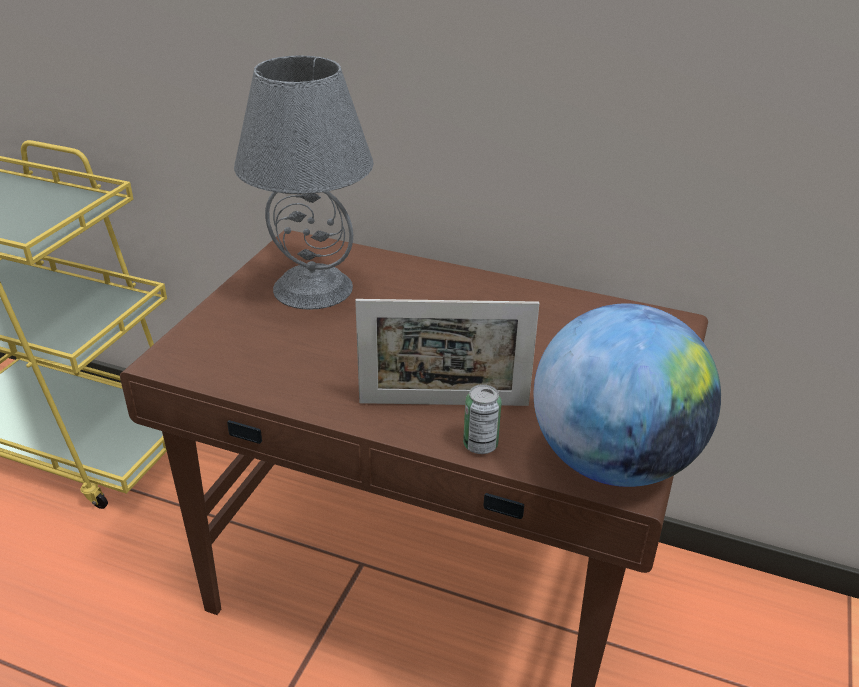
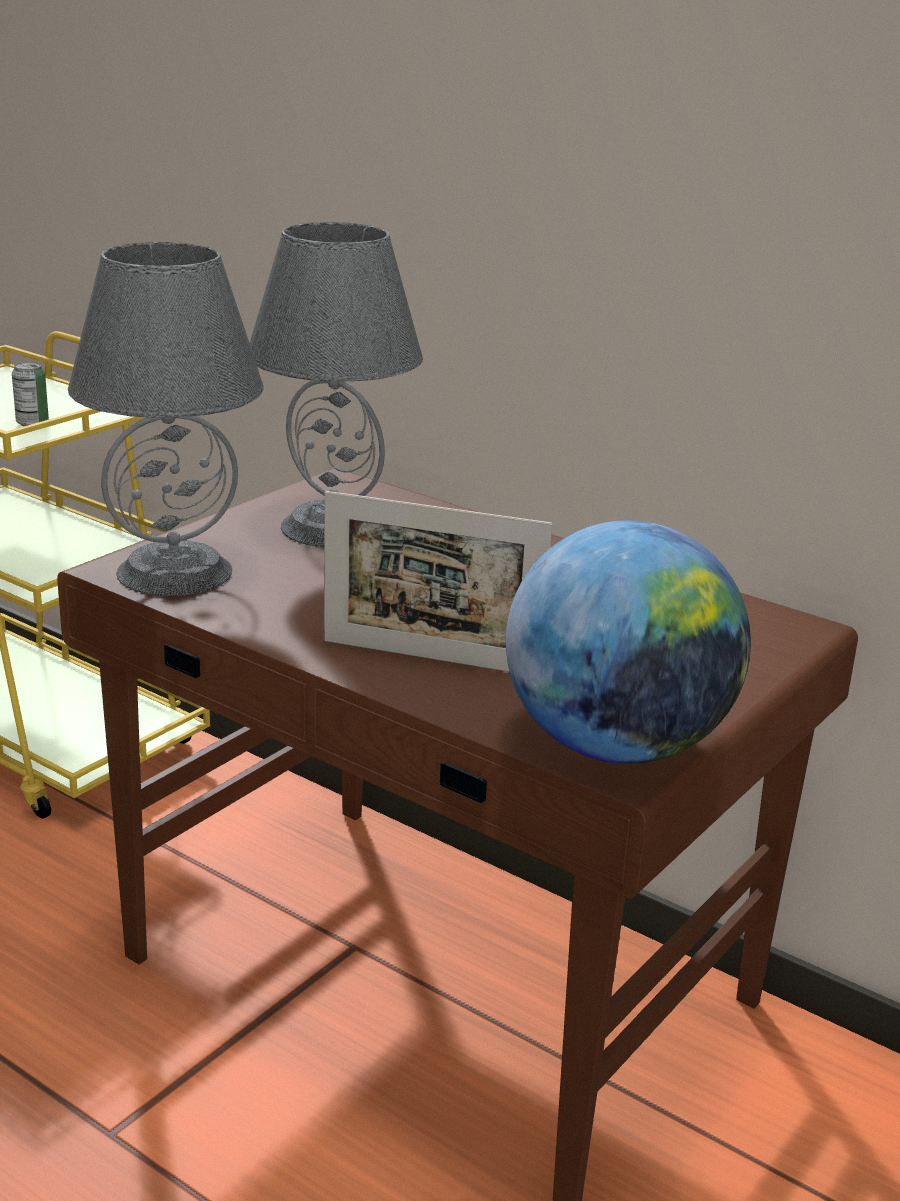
camera: 15 degrees right, 10 degrees down
can [463,384,502,454] -> can moved to [12,362,49,426]
none -> grey table lamp [68,242,264,596]

